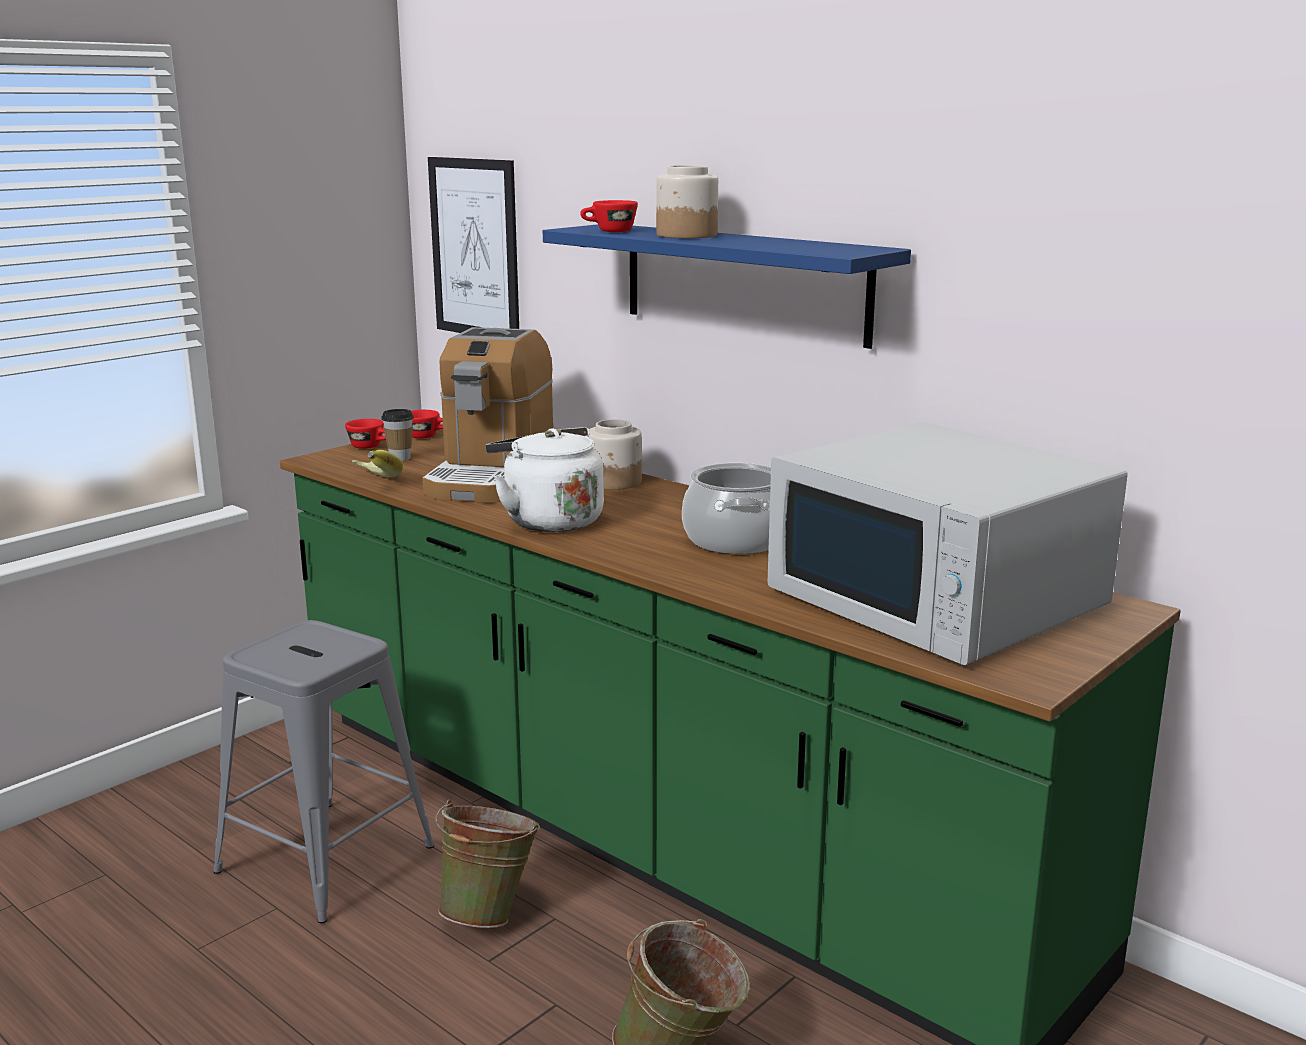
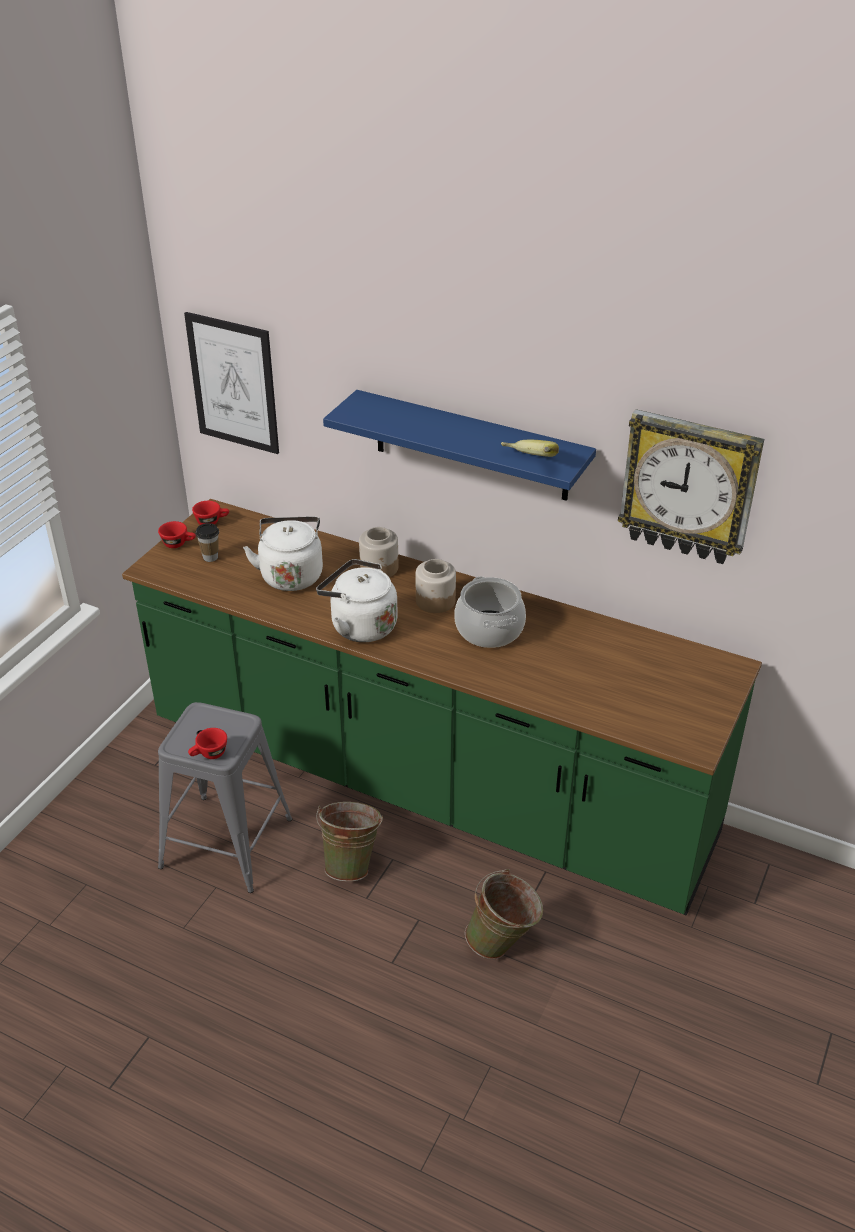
camera: 15 degrees left, 20 degrees up
banana [352,450,403,477] -> banana moved to [501,440,559,457]
coffee machine [422,327,553,503] -> white kettle [243,516,323,591]
red cup [580,200,638,232] -> red cup moved to [188,728,227,759]
jar [656,165,718,238] -> jar moved to [416,559,456,613]
white microwave [768,422,1128,665] -> none
none -> wall clock [618,409,764,564]

